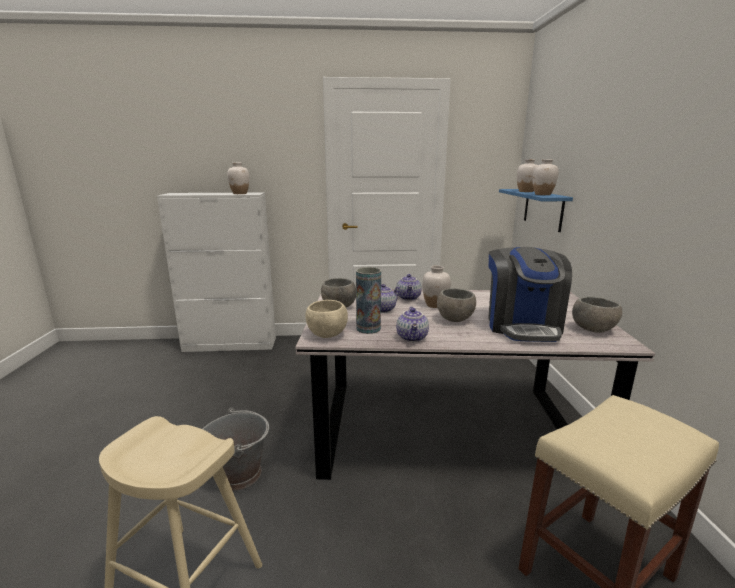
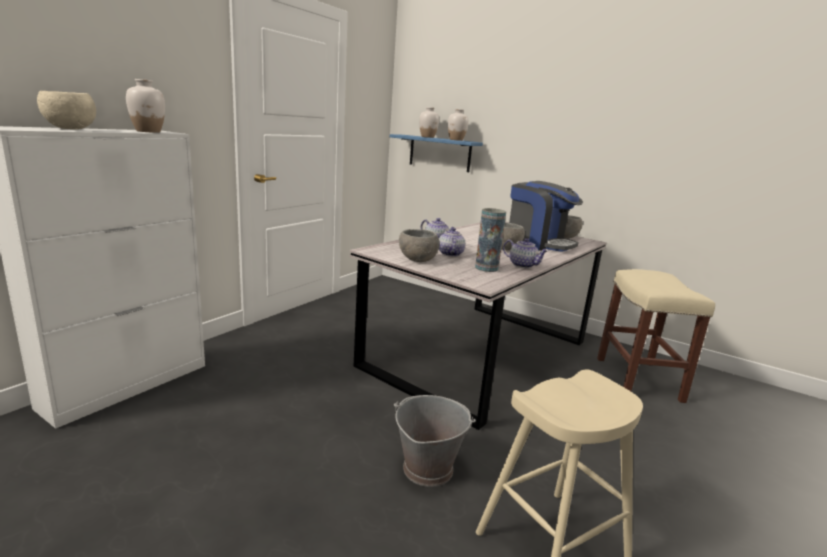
camera: 55 degrees left, 0 degrees up
beige bowl [305,300,348,338] -> beige bowl moved to [37,91,96,130]
white vase [422,265,451,308] -> none

